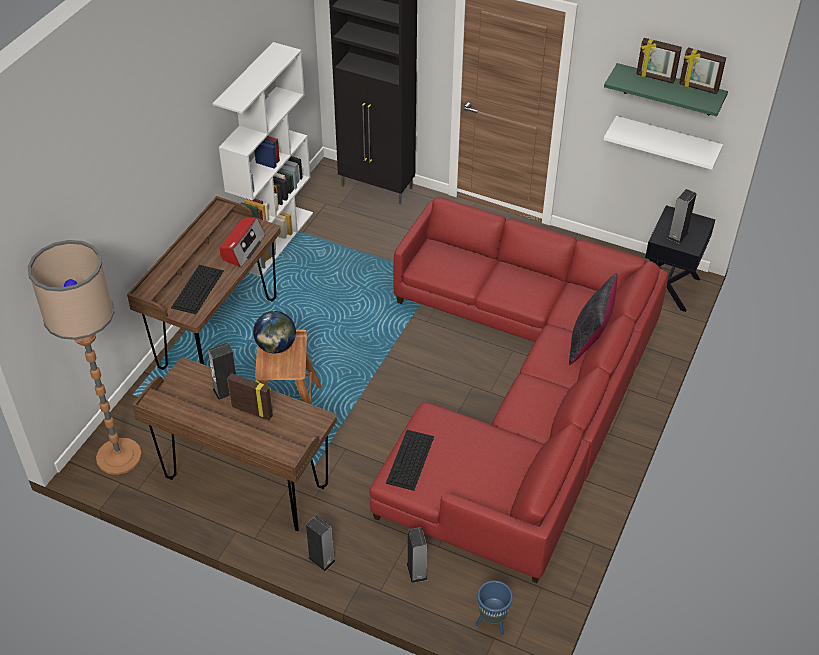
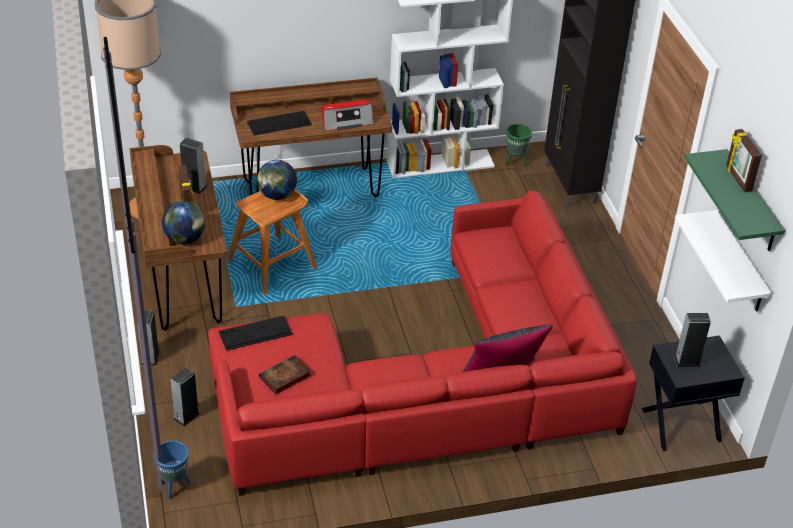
camera: 50 degrees right, 5 degrees down
picture frame [679,47,726,94] -> none
none -> globe [162,201,205,244]
none -> book [259,355,311,395]
none -> green planter [505,124,532,167]

